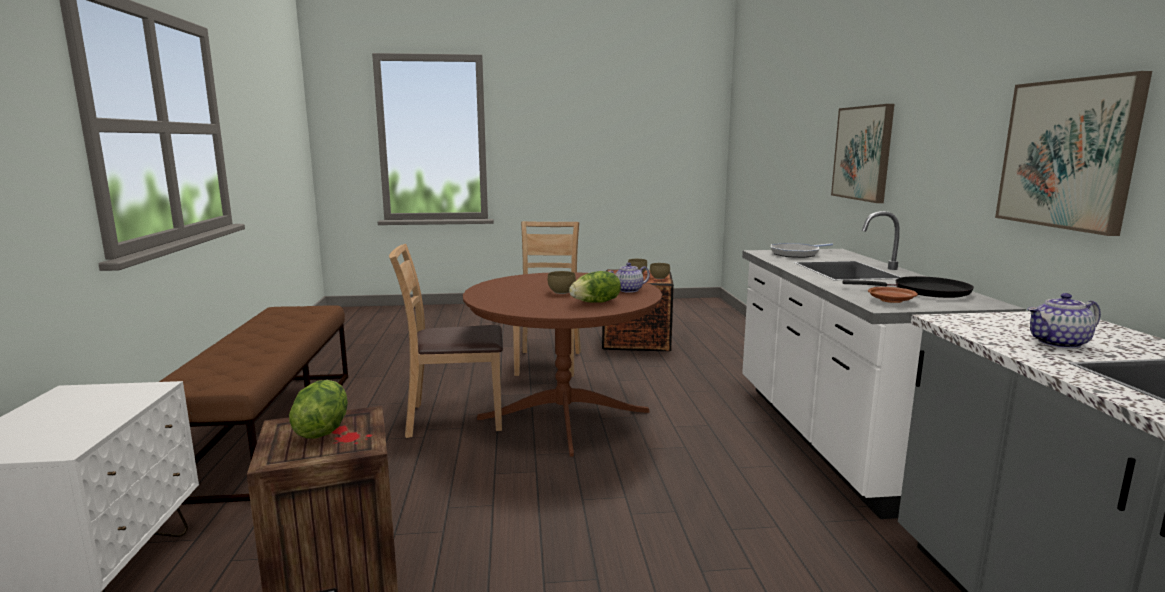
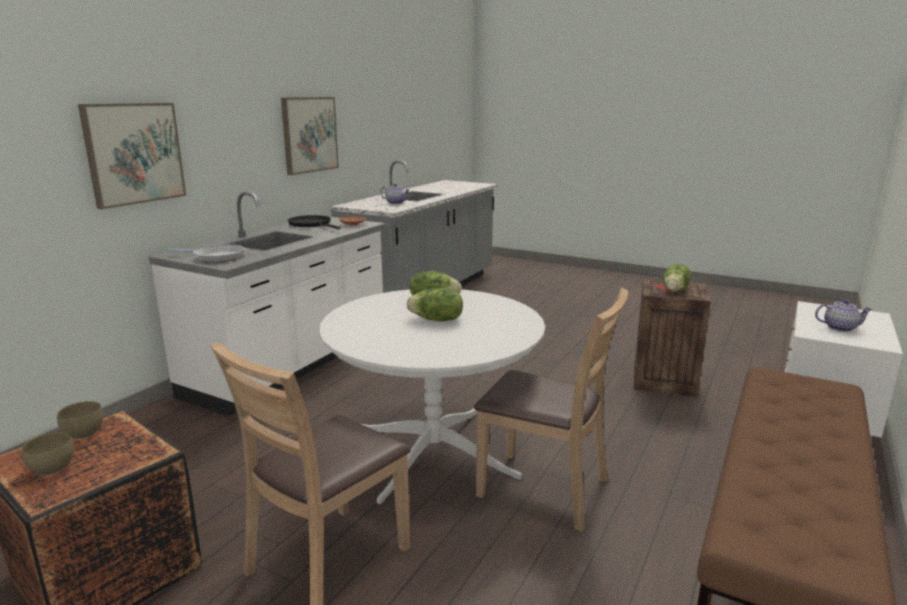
camera: 145 degrees left, 5 degrees up
brown dining table [463,272,662,457] -> white dining table [319,289,545,504]
brown bowl [548,271,576,294] -> lettuce [407,288,463,321]
teapot [608,263,650,293] -> teapot moved to [815,299,872,332]

